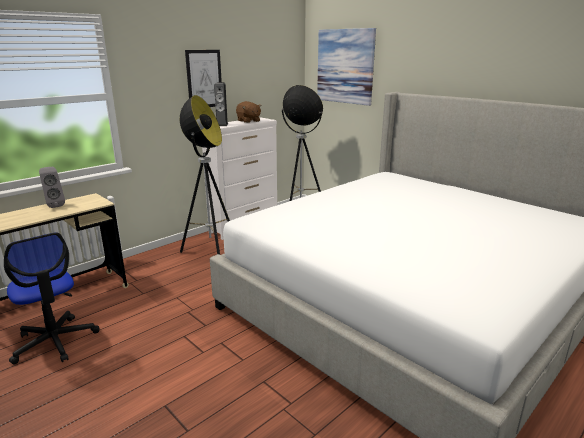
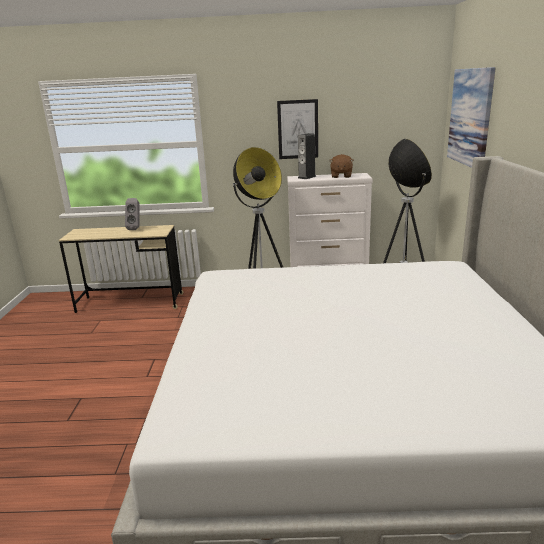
camera: 45 degrees right, 0 degrees up
office chair [4,232,99,364] -> none

